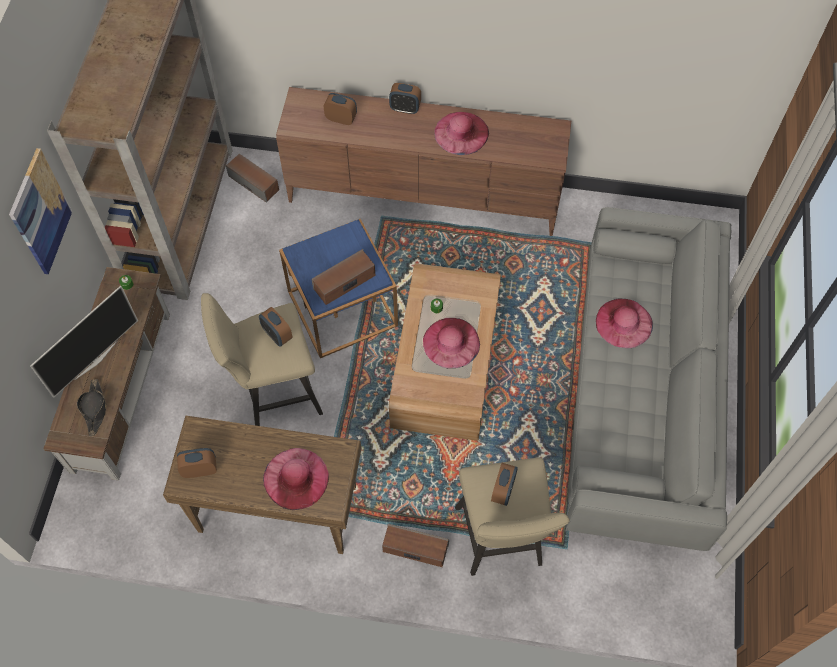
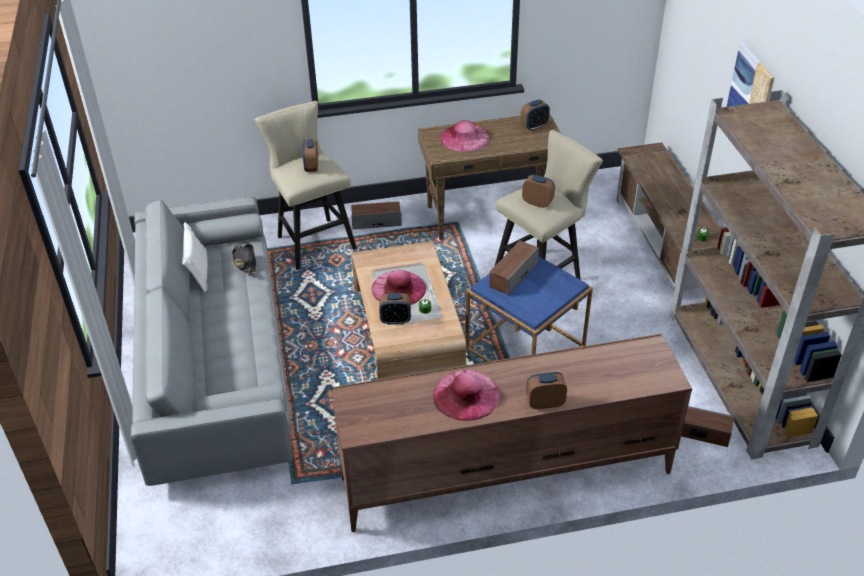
camera: 160 degrees right, 20 degrees down
television [30,286,138,398] -> none
black hat [77,379,107,436] -> black hat moved to [232,244,256,274]
alarm clock [324,93,357,125] -> alarm clock moved to [379,293,411,325]
pink hat [596,298,653,348] -> none
none -> white pillow [182,222,208,292]

